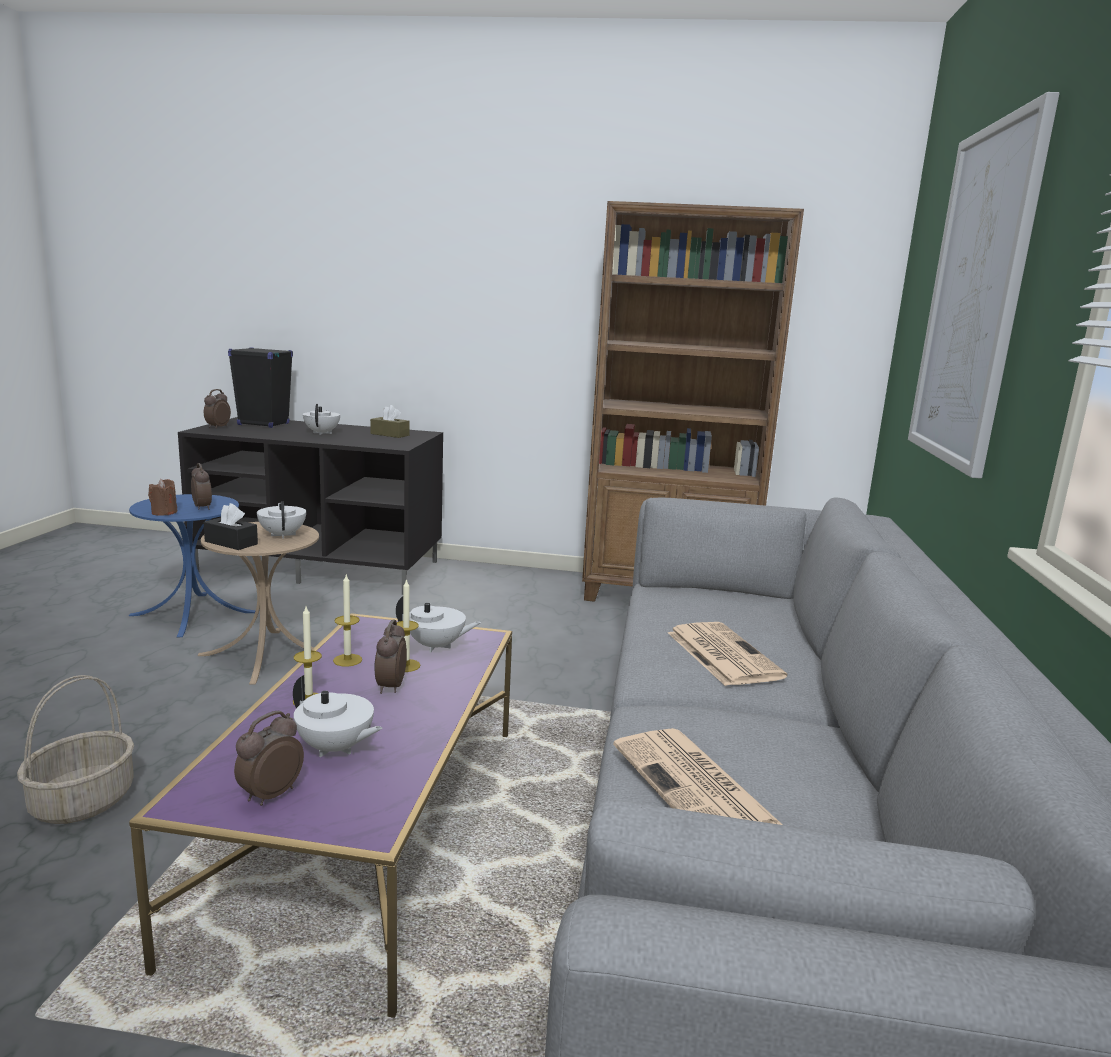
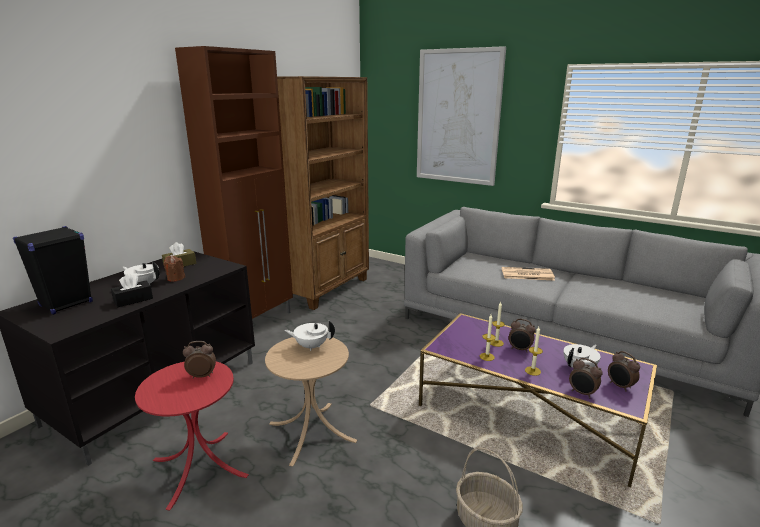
camera: 65 degrees left, 5 degrees up
blue side table [129,494,255,637] -> red side table [135,362,249,511]
brown candle [148,479,177,516] -> brown candle moved to [163,256,185,281]
alarm clock [204,389,231,429] -> alarm clock moved to [569,358,602,398]
black tissue box [204,503,258,550] -> black tissue box moved to [111,273,153,307]
white teapot [396,596,481,653] -> none
newspaper [613,728,783,825] -> none
none -> brown cabinet [175,46,293,319]

